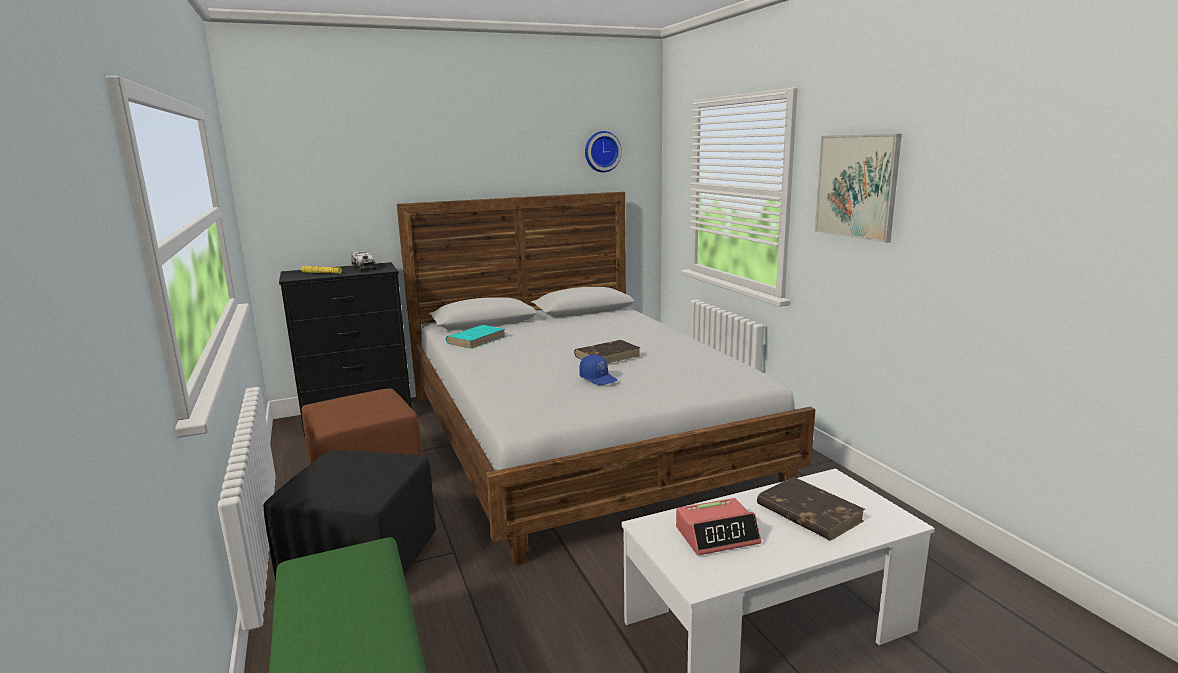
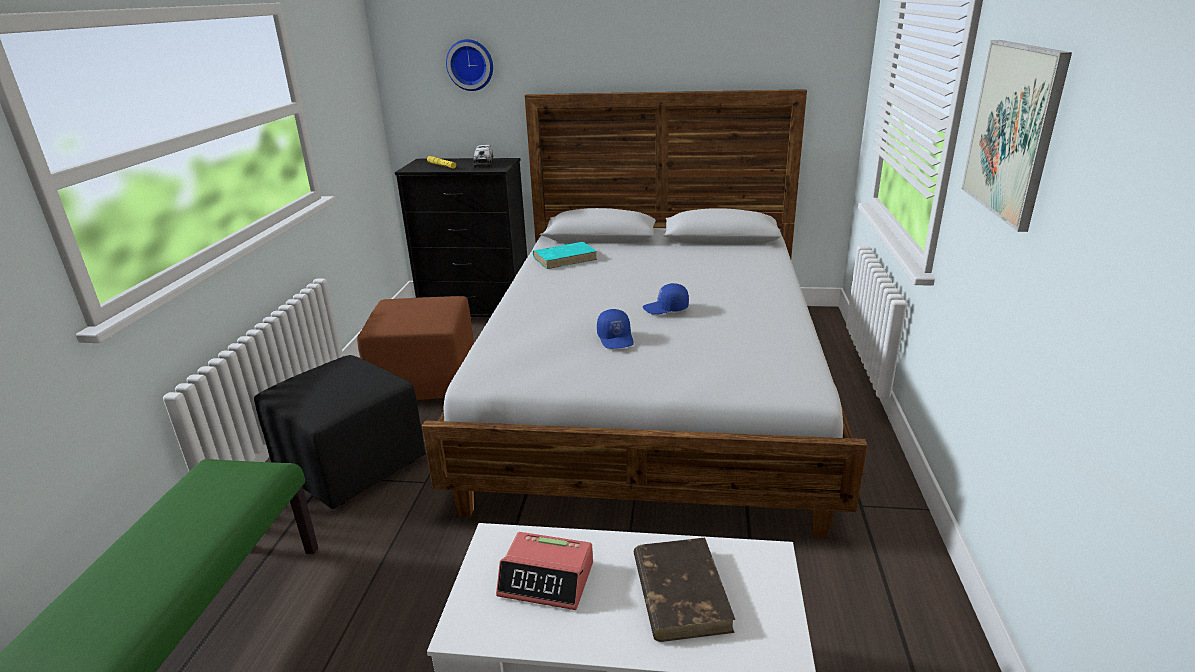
camera: 30 degrees right, 10 degrees up
brown book [574,340,641,363] -> blue cap [643,283,689,315]
wall clock [585,131,622,172] -> wall clock moved to [446,39,493,91]

